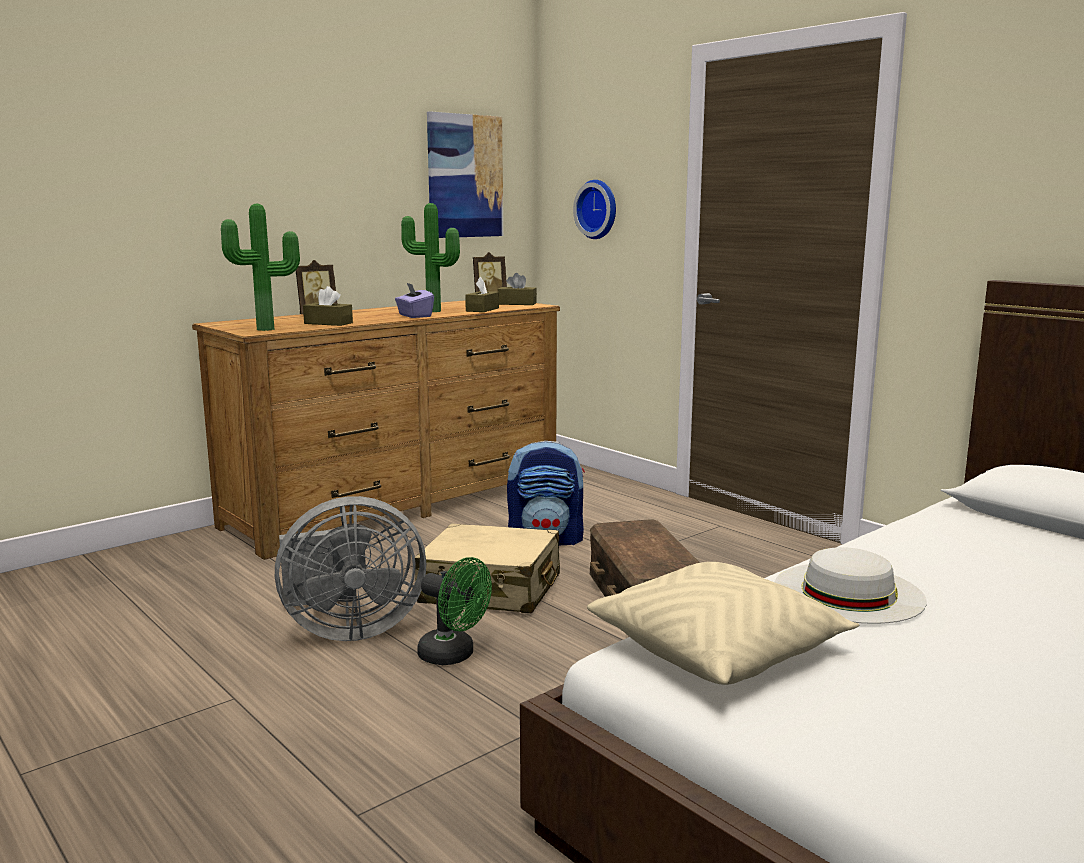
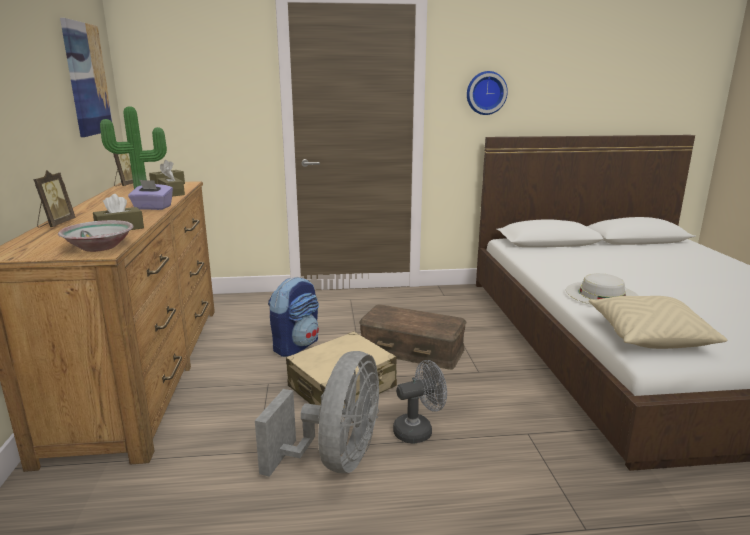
camera: 55 degrees left, 5 degrees up
potted plant [221,204,300,331] -> bowl [58,220,134,252]
green fan [417,557,492,665] -> grey fan [393,360,447,444]
wall clock [573,180,616,239] -> wall clock moved to [467,71,508,115]

